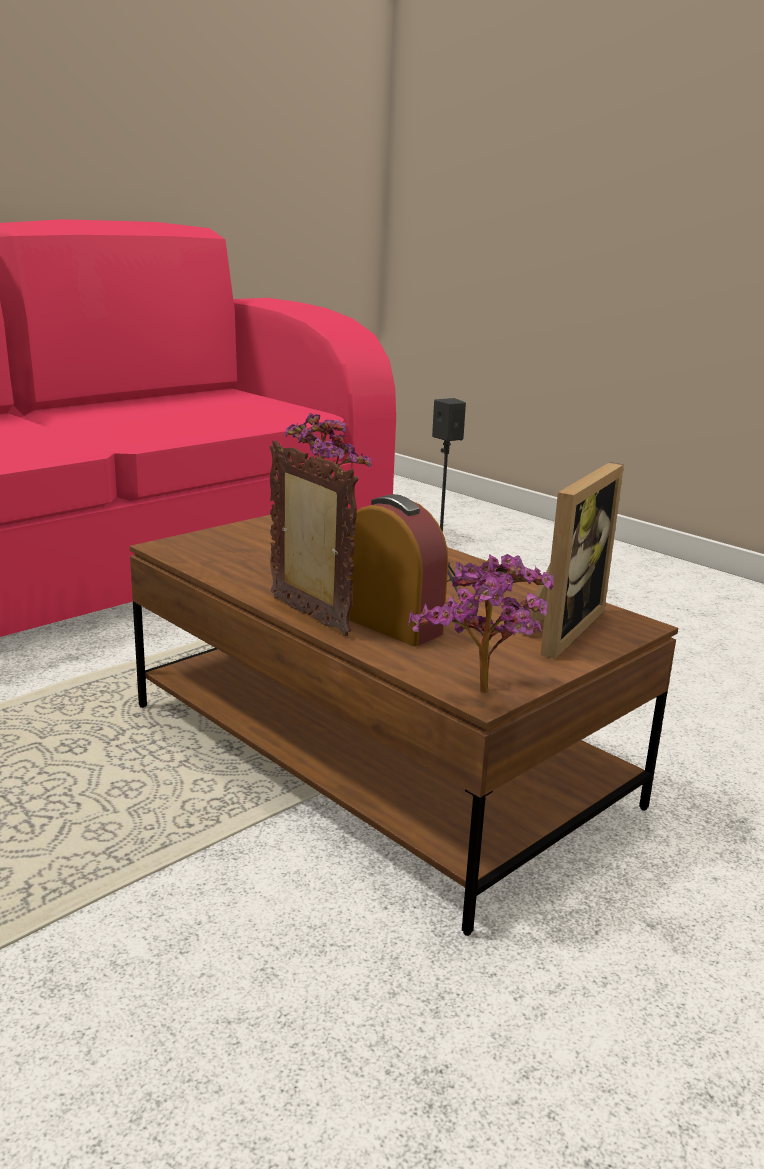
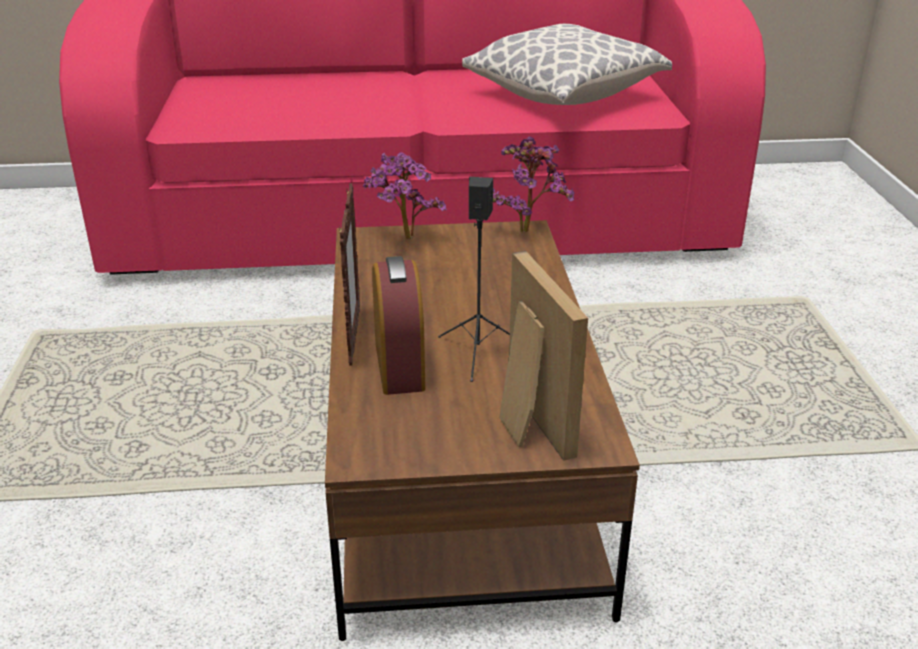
camera: 40 degrees right, 10 degrees up
potted plant [408,554,553,693] -> potted plant moved to [362,152,446,239]
picture frame [522,462,624,659] -> picture frame turned 90 degrees counterclockwise [499,251,588,461]
none -> pillow [462,24,672,105]

